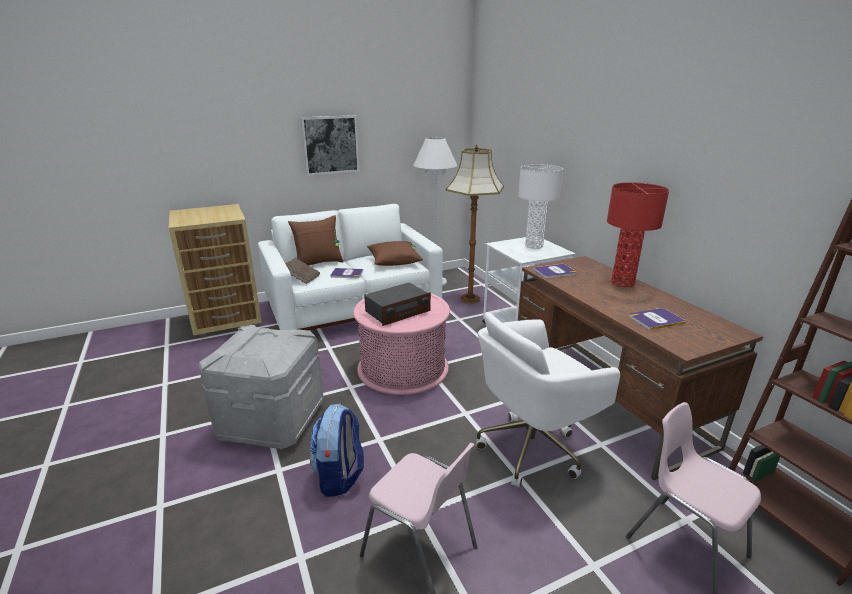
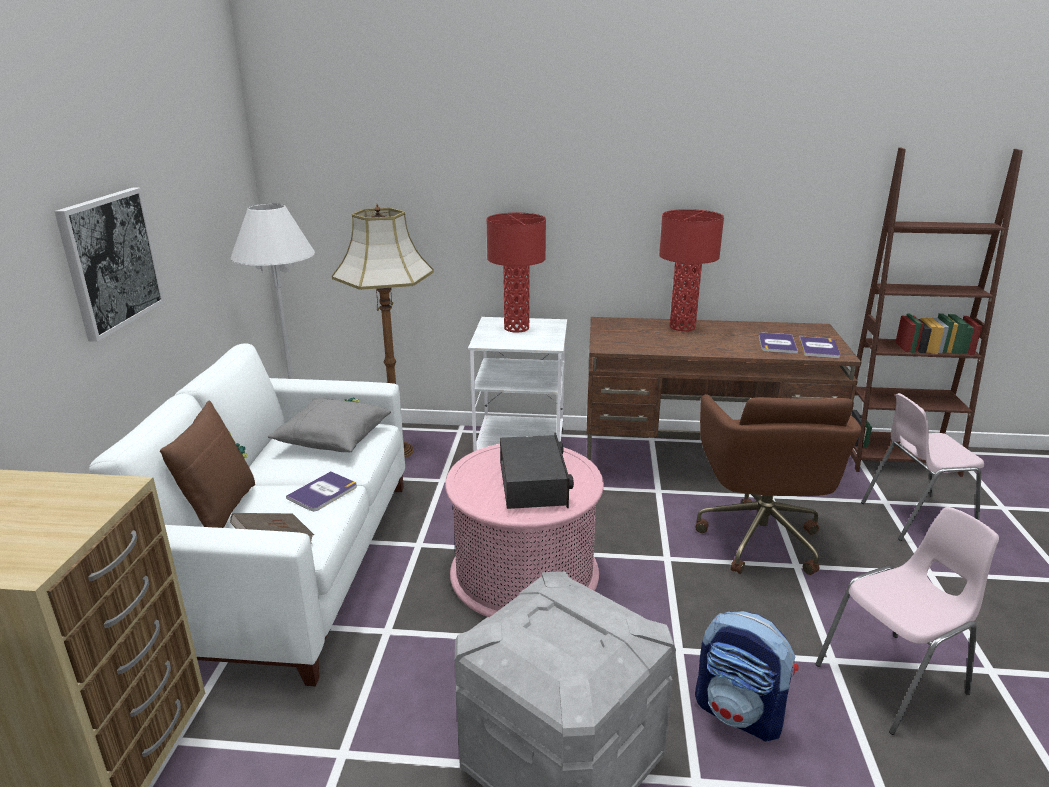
camera: 60 degrees left, 0 degrees up
brown pillow [367,241,423,266] -> grey pillow [268,398,391,452]
white office chair [476,312,620,487] -> brown office chair [695,394,861,575]
white table lamp [518,164,563,249] -> red table lamp [487,213,546,333]
book [533,264,576,278] -> book moved to [799,336,841,358]

